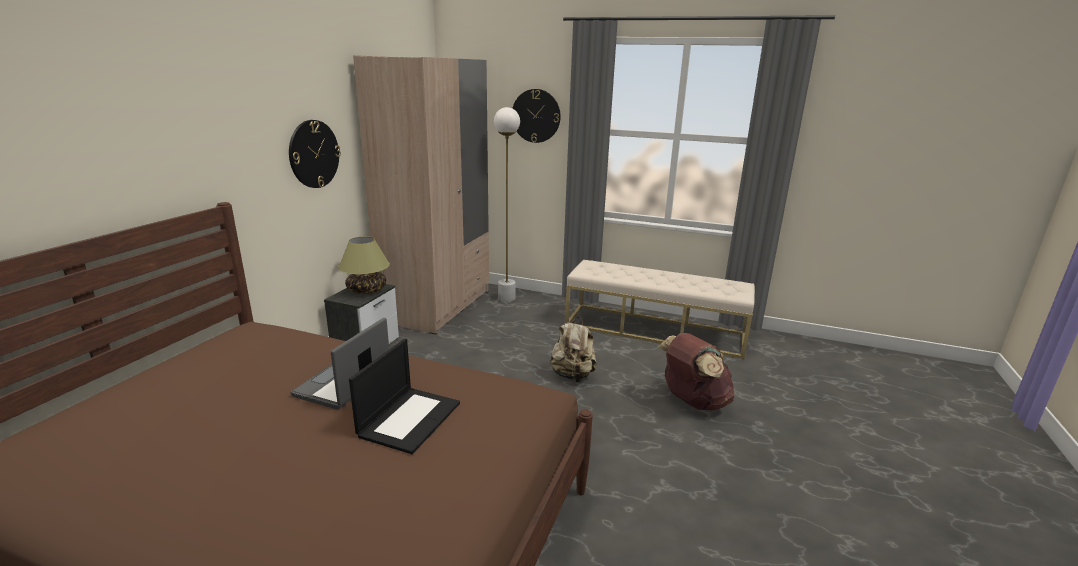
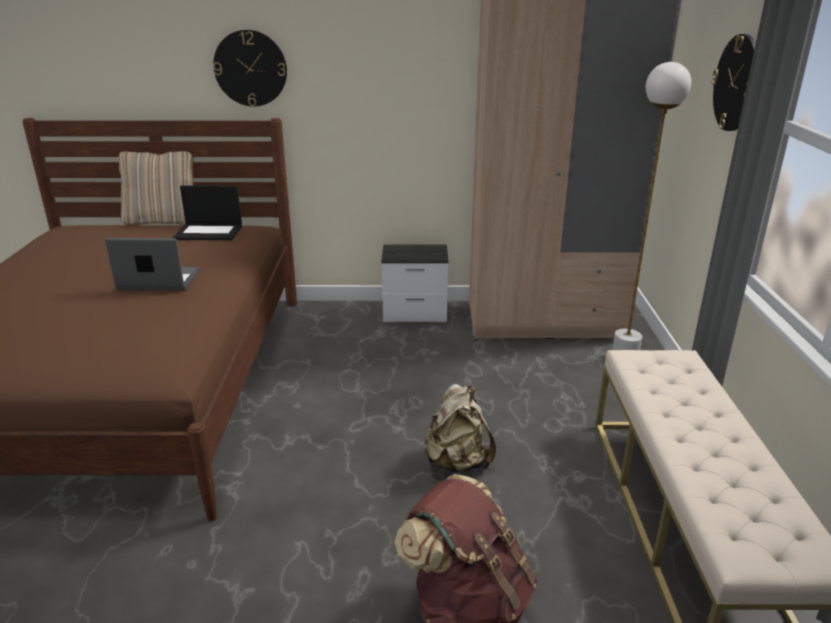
camera: 70 degrees right, 5 degrees up
wall clock [289,120,341,188] -> wall clock moved to [213,30,287,106]
table lamp [338,236,390,294] -> none
laptop [349,339,460,454] -> laptop moved to [172,185,242,240]
none -> beige pillow [118,151,194,226]

